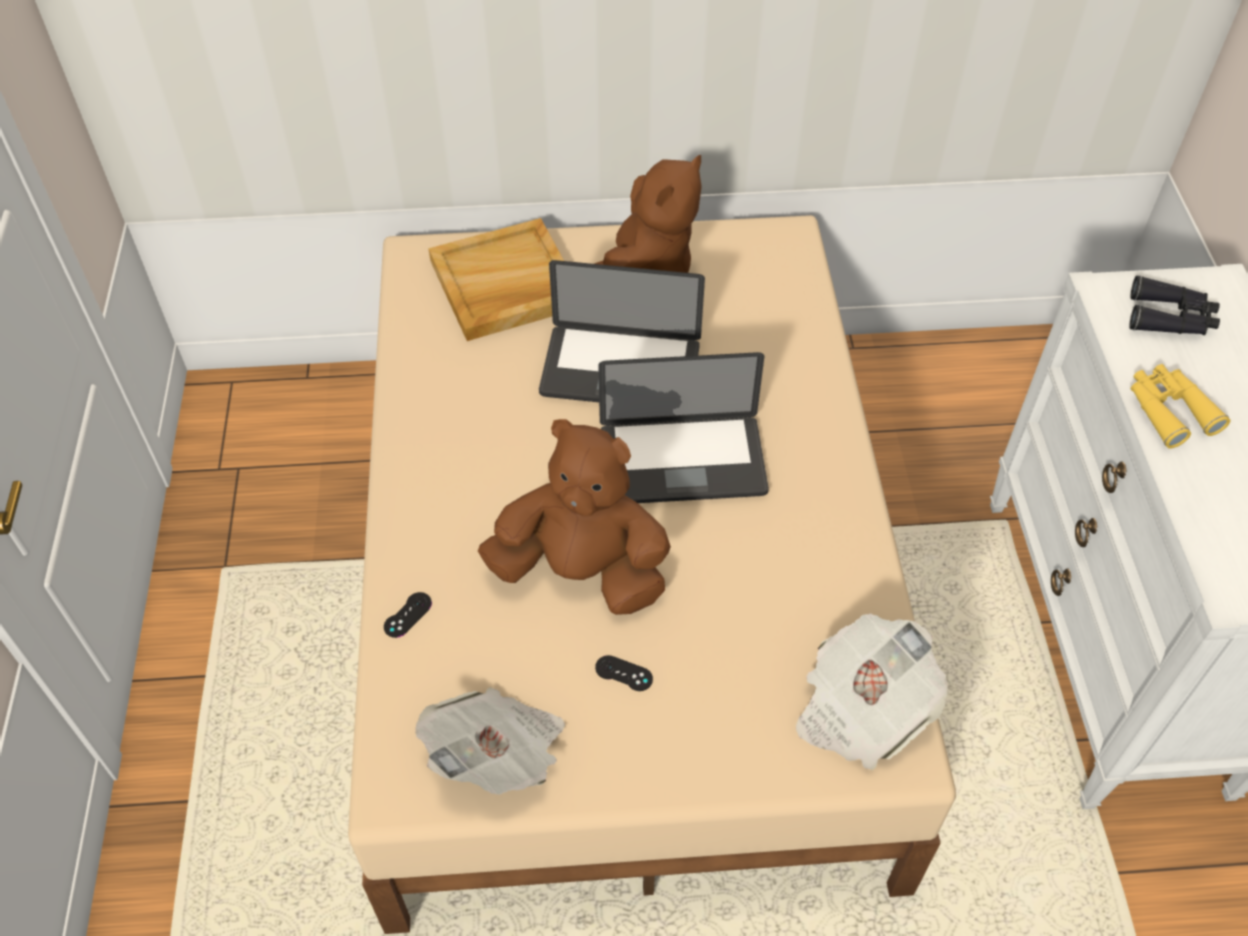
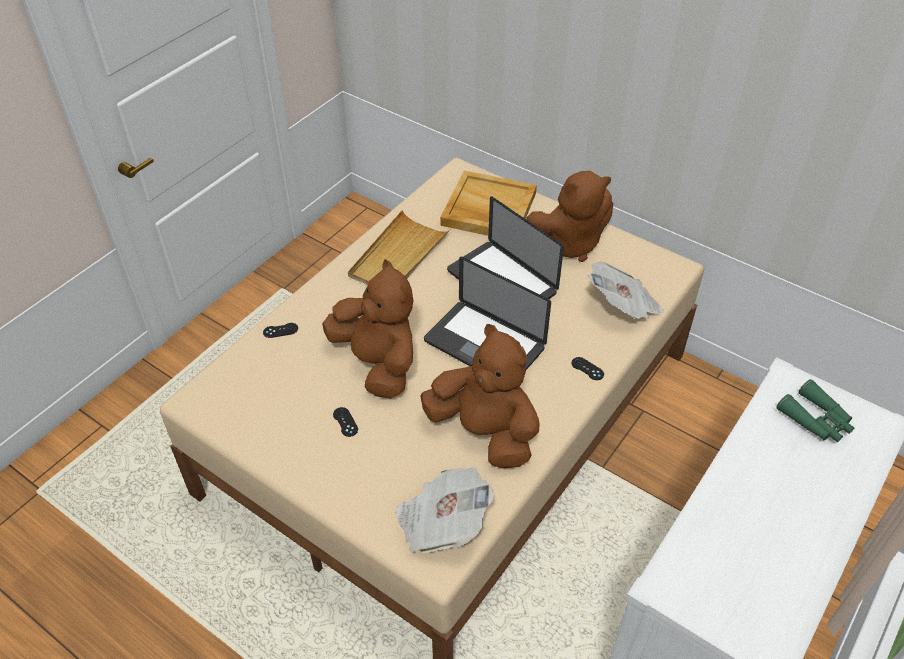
camera: 40 degrees right, 5 degrees down
newspaper [415,687,565,795] -> newspaper moved to [588,262,664,319]
black binoculars [1129,276,1220,335] -> green binoculars [776,379,854,442]
yellow binoculars [1131,364,1230,449] -> none
none -> beige tray [348,210,450,285]
none -> brown plush toy [420,324,540,468]
none -> black game controller [572,357,604,380]

